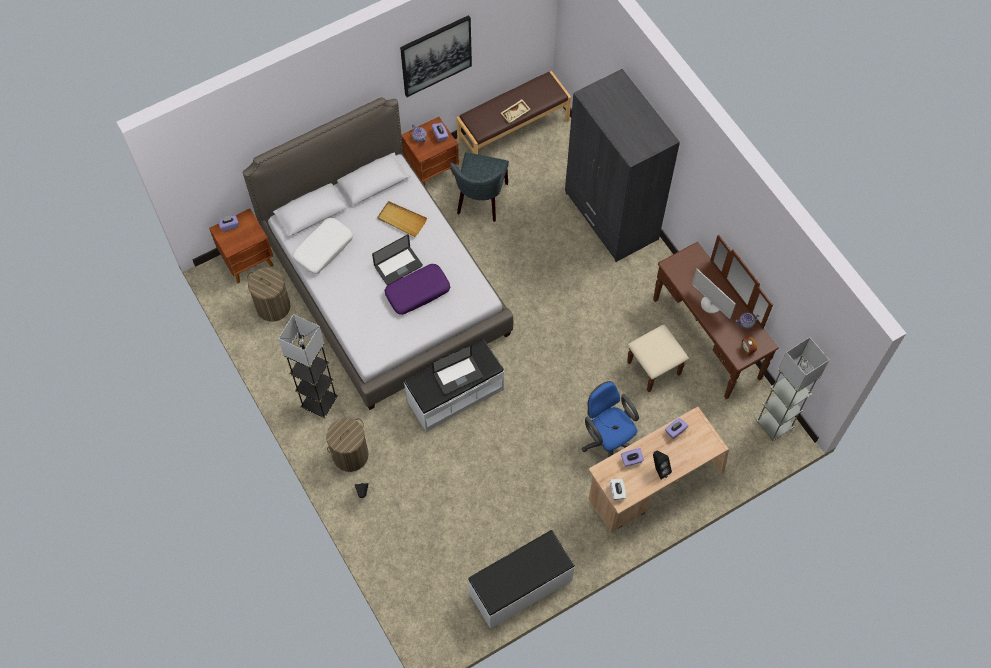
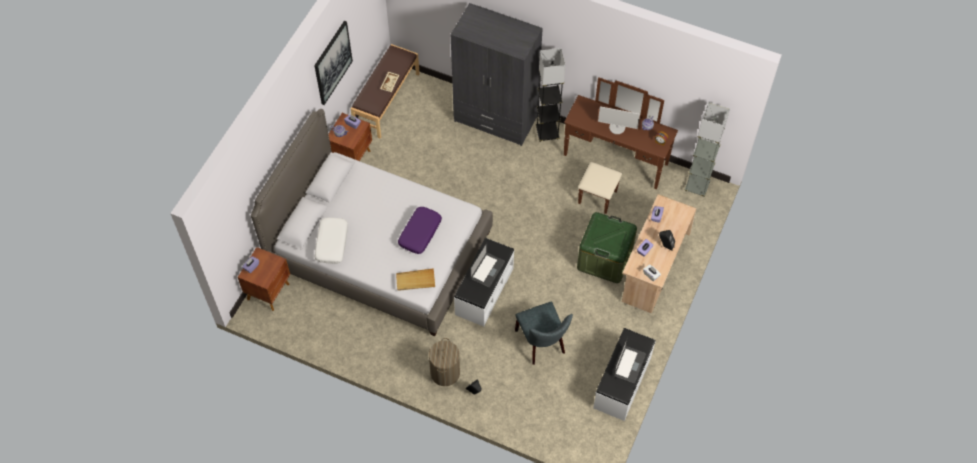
camera: 35 degrees left, 5 degrees down
laundry basket [247,267,291,322] -> none
grey floor lamp [278,314,338,418] -> grey floor lamp moved to [536,48,565,142]
laptop [372,234,423,285] -> laptop moved to [614,337,646,384]
beige tray [377,201,427,237] -> beige tray moved to [396,268,435,291]
grey chair [450,152,509,222] -> grey chair moved to [515,301,573,365]
blue office chair [582,381,639,457] -> green storage box [577,212,637,283]

